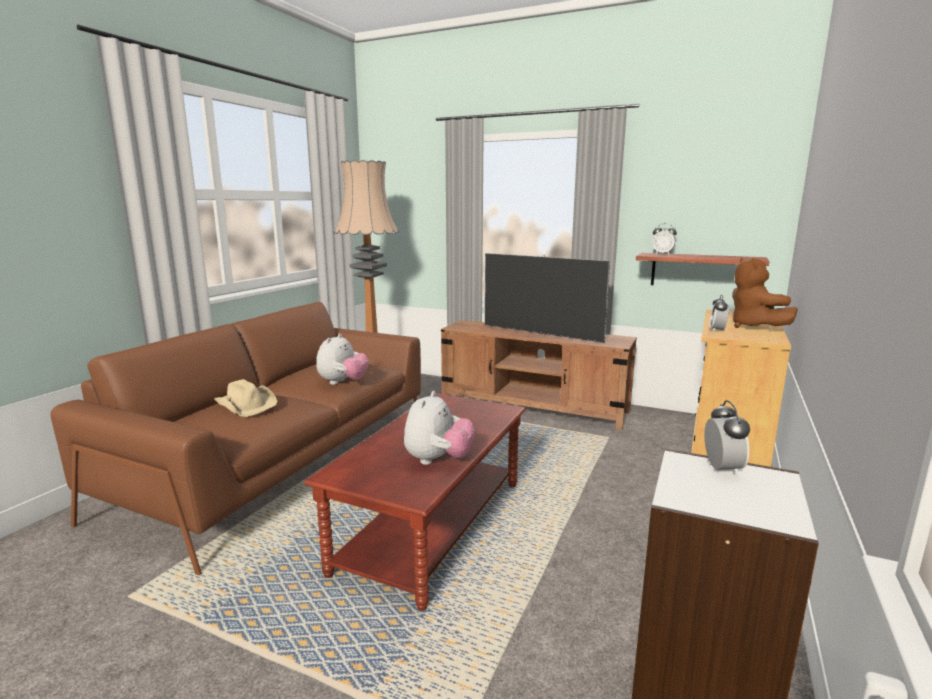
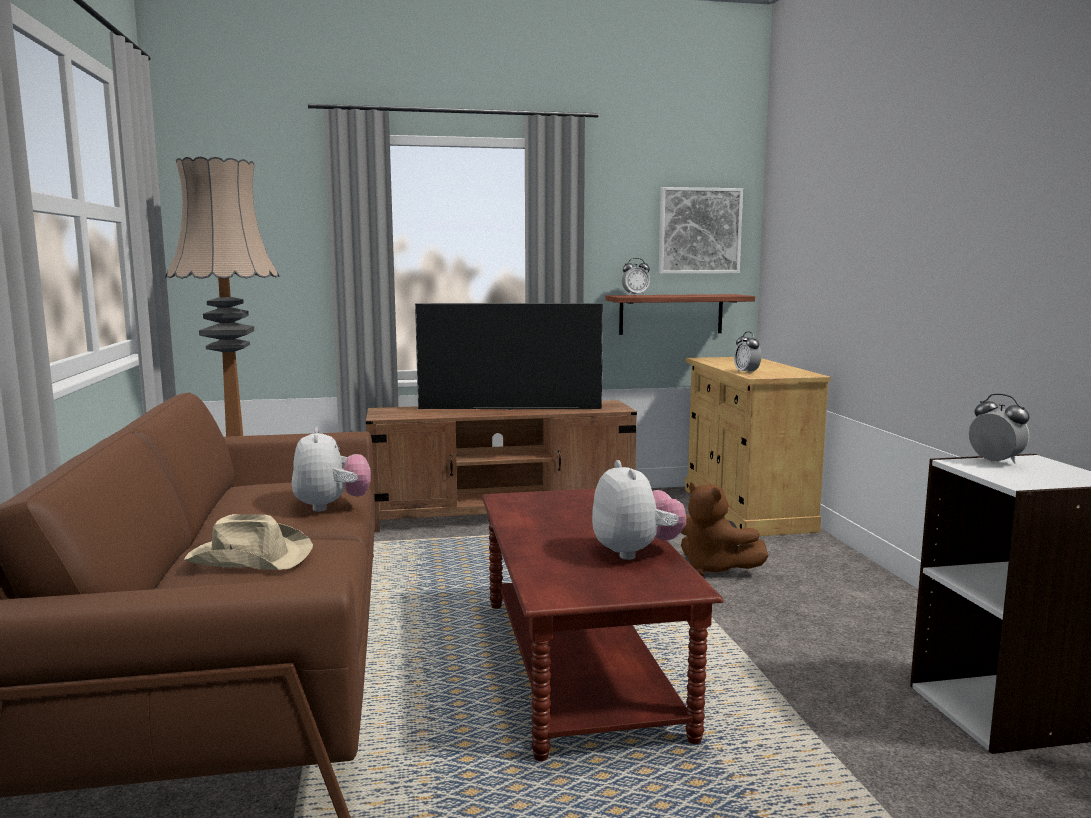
camera: 35 degrees left, 5 degrees down
brown plush toy [732,257,798,328] -> brown plush toy moved to [681,482,768,576]
none -> picture [659,187,743,274]

